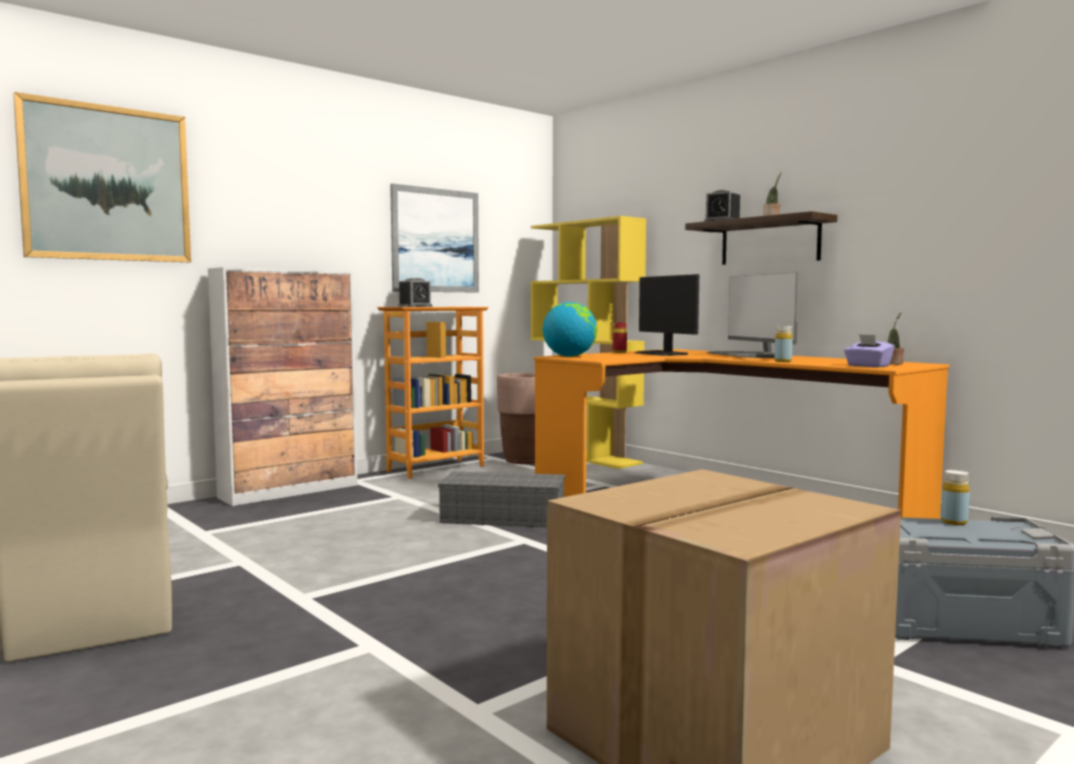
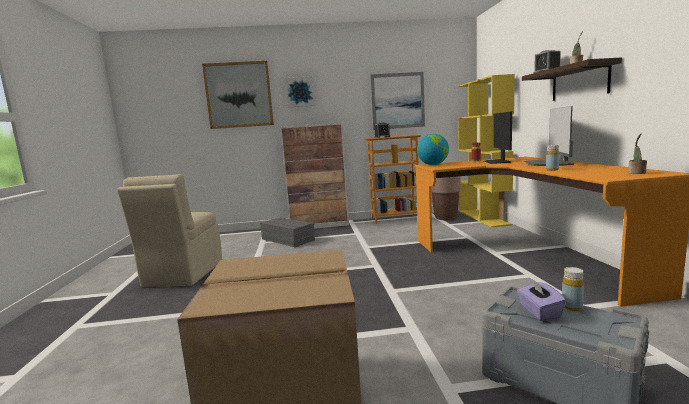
camera: 35 degrees right, 5 degrees up
grey storage box [438,471,565,527] -> grey storage box moved to [260,217,315,247]
purple tissue box [844,334,895,367] -> purple tissue box moved to [517,279,566,321]
none -> picture [285,76,316,108]

